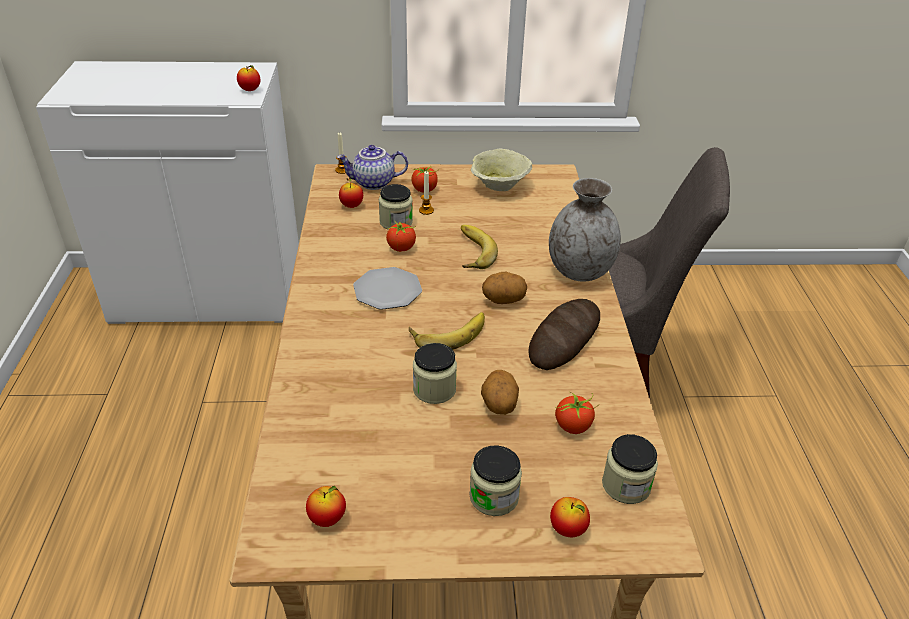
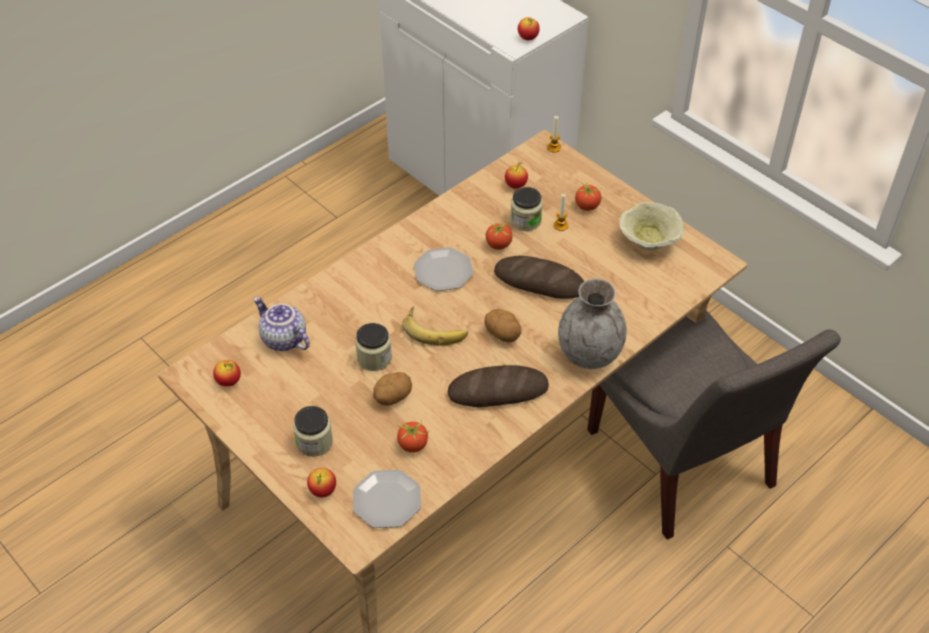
camera: 50 degrees right, 10 degrees up
teapot [337,145,408,190] -> teapot moved to [253,297,310,351]
banana [461,225,498,269] -> bread [494,256,584,299]
jar [602,434,658,504] -> plate [353,470,421,528]

